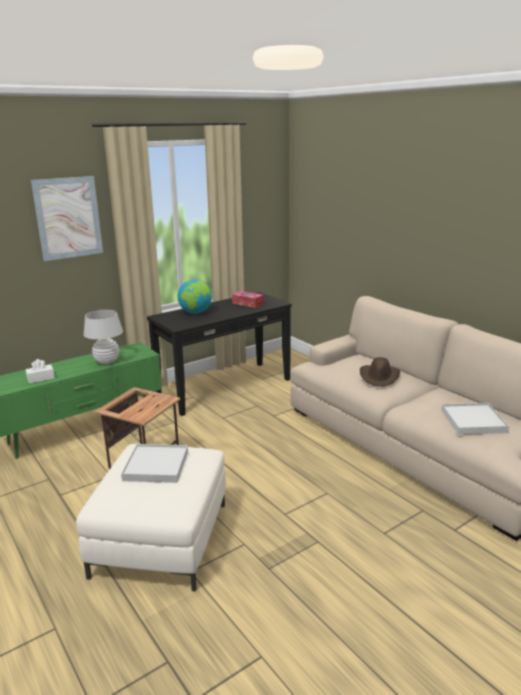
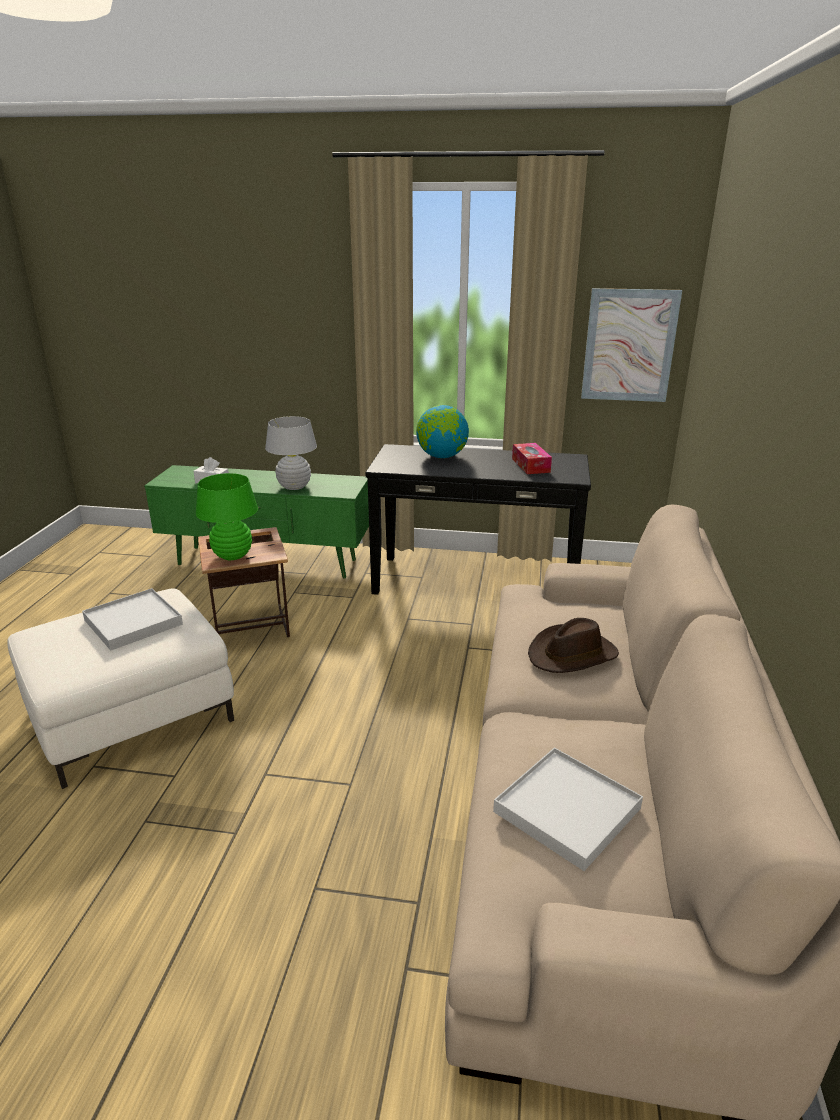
camera: 45 degrees right, 5 degrees up
picture [31,176,103,261] -> picture moved to [581,288,682,402]
none -> green table lamp [196,473,258,560]

